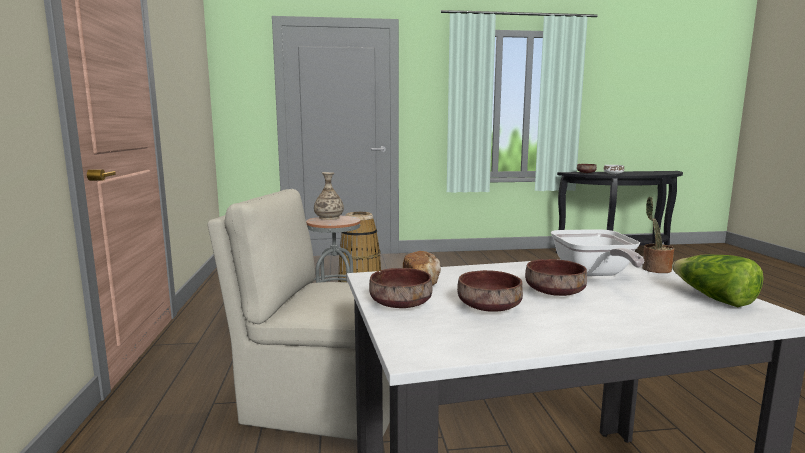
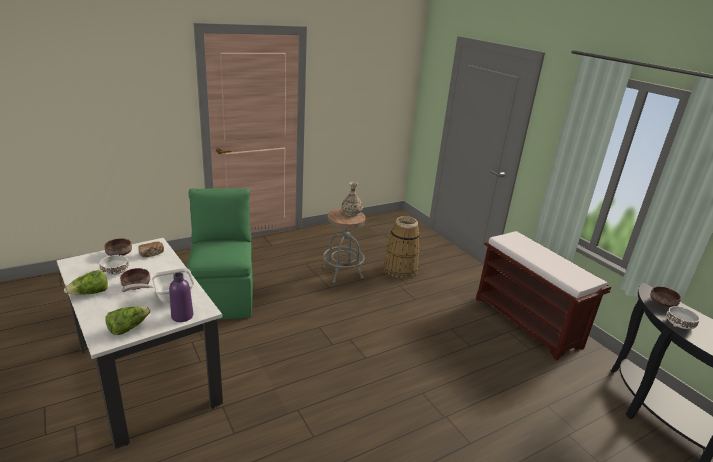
camera: 65 degrees right, 15 degrees up
beige chair [207,189,390,440] -> green chair [187,188,253,320]
brown bowl [457,270,523,312] -> white bowl [99,255,129,275]
potted plant [642,197,674,273] -> purple bottle [169,272,193,322]
none -> lettuce [64,270,108,295]
none -> brown bench [476,231,612,360]

